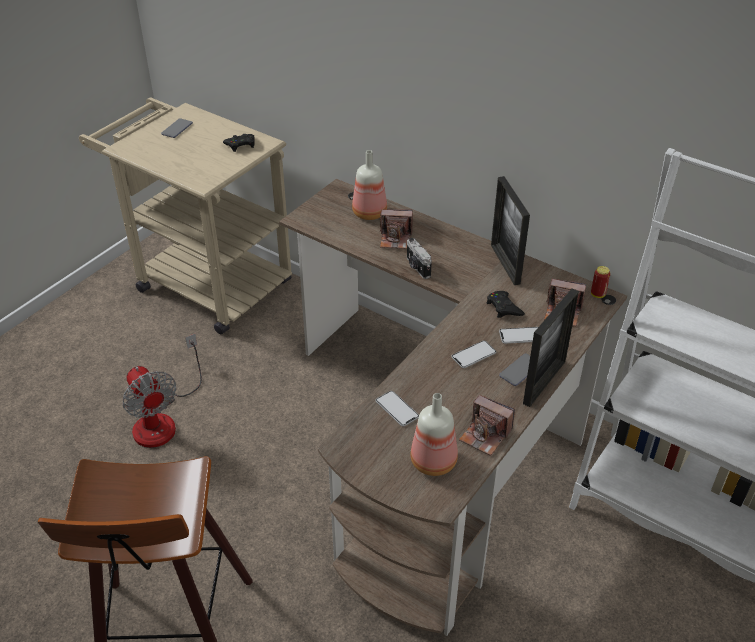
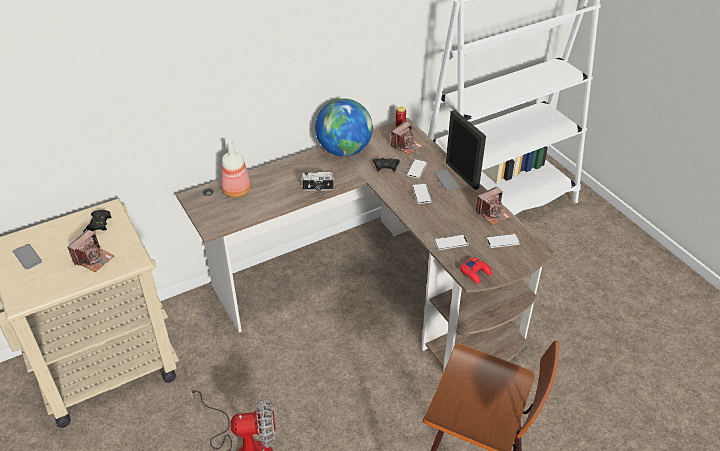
camera: 65 degrees left, 0 degrees up
camera [380,210,413,249] -> camera moved to [67,230,115,272]
bottle [411,393,458,476] -> phone [486,234,520,248]
picture frame [491,176,530,285] -> globe [315,98,373,157]
none -> red game controller [460,258,492,284]

